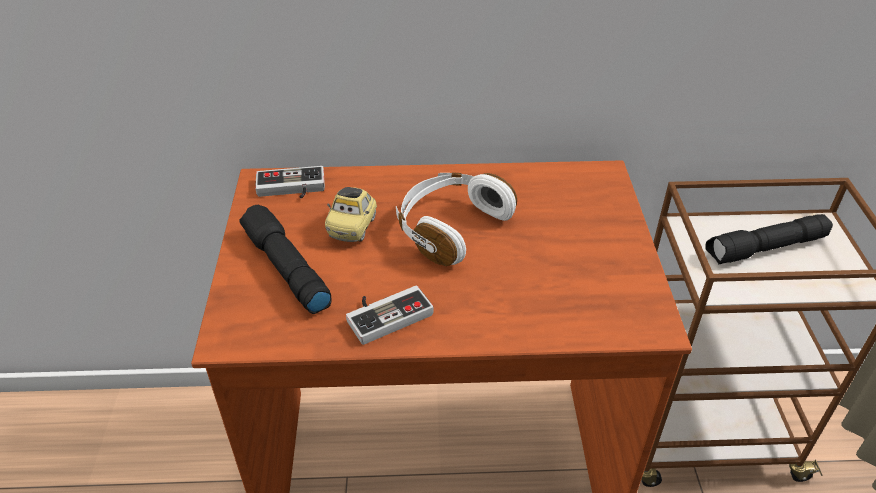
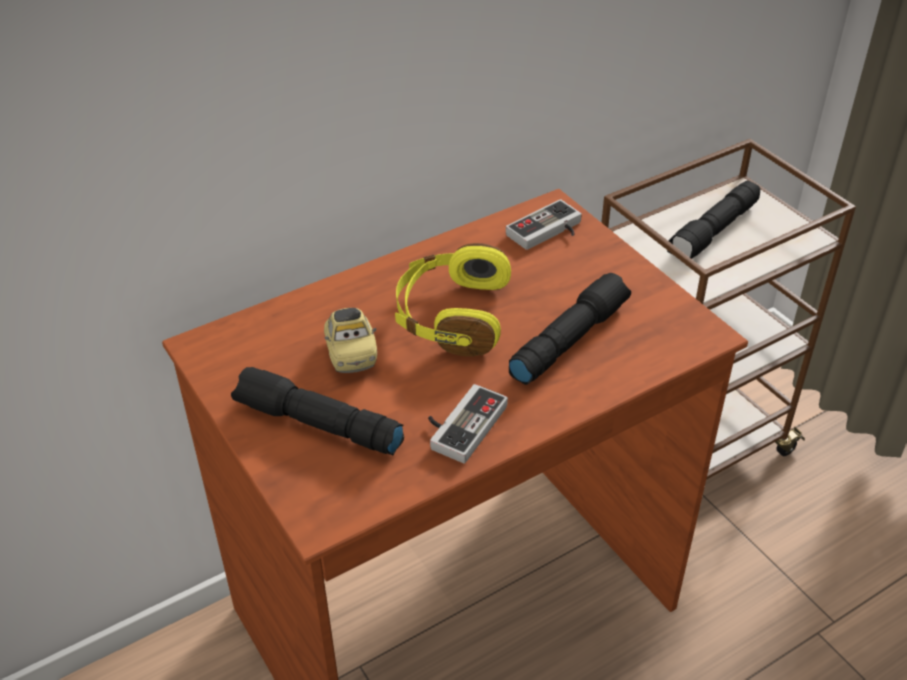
camera: 30 degrees left, 0 degrees up
game controller [255,166,325,199] -> game controller moved to [506,199,582,250]
white headphones [396,172,517,266] -> yellow headphones [395,243,511,357]
none -> black flashlight [509,273,631,385]

